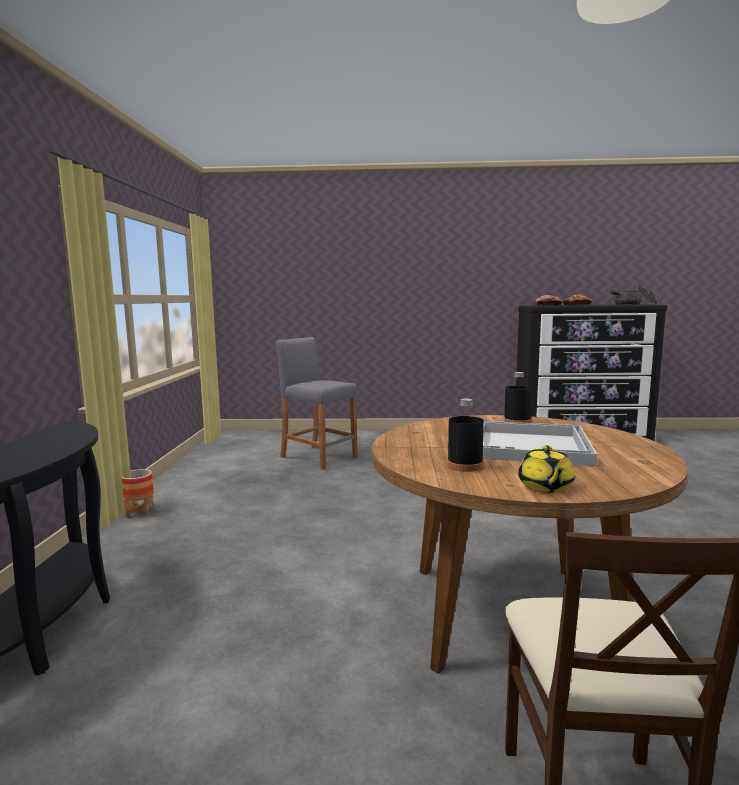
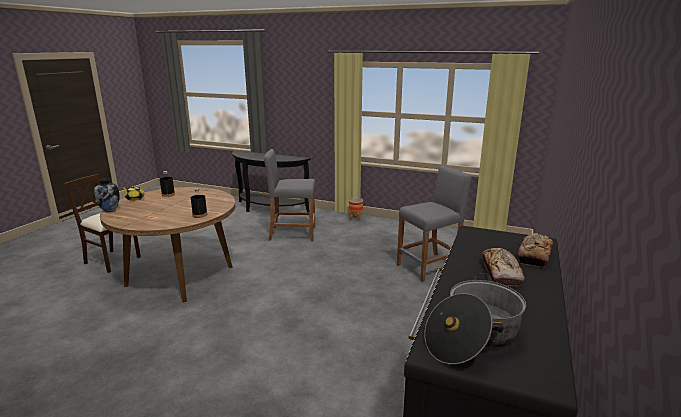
camera: 110 degrees right, 10 degrees up
white tray [483,421,597,466] -> none
none -> vase [94,178,119,212]
none -> grey stool [264,149,315,241]

